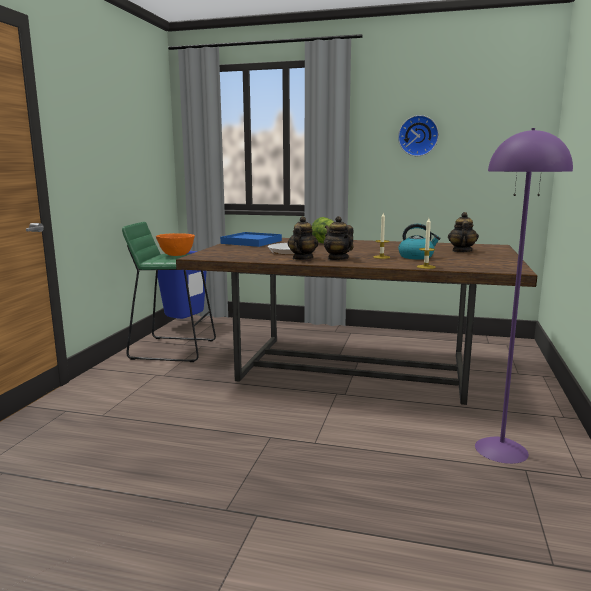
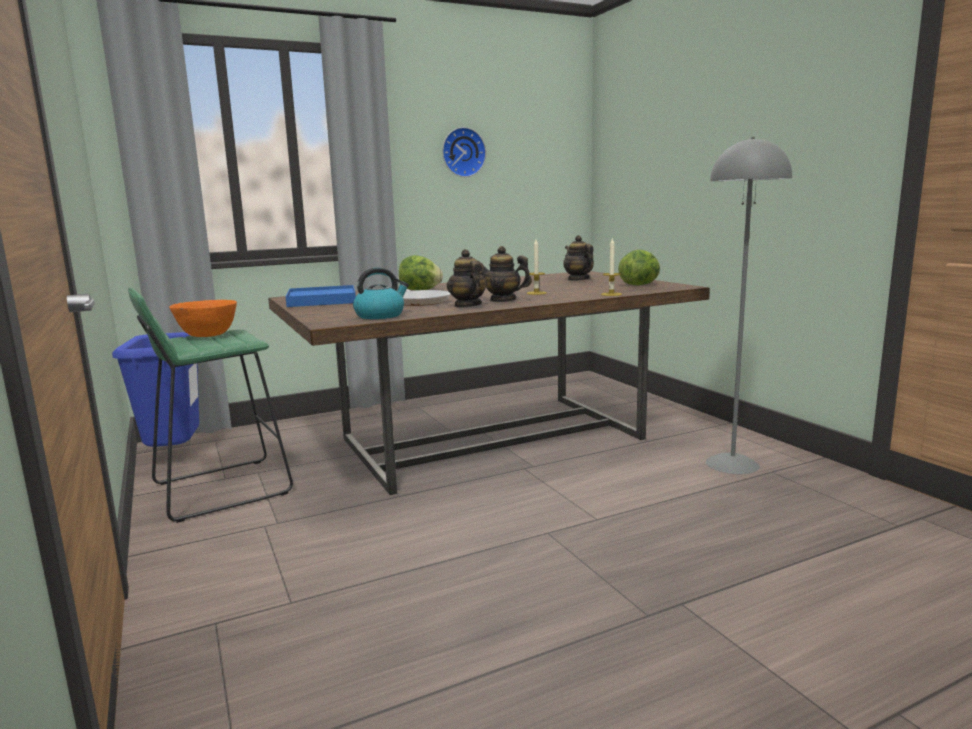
camera: 40 degrees left, 0 degrees up
kettle [398,224,441,259] -> kettle moved to [353,268,409,319]
purple floor lamp [475,128,573,464] -> grey floor lamp [706,137,792,474]
none -> lettuce [618,249,660,285]

